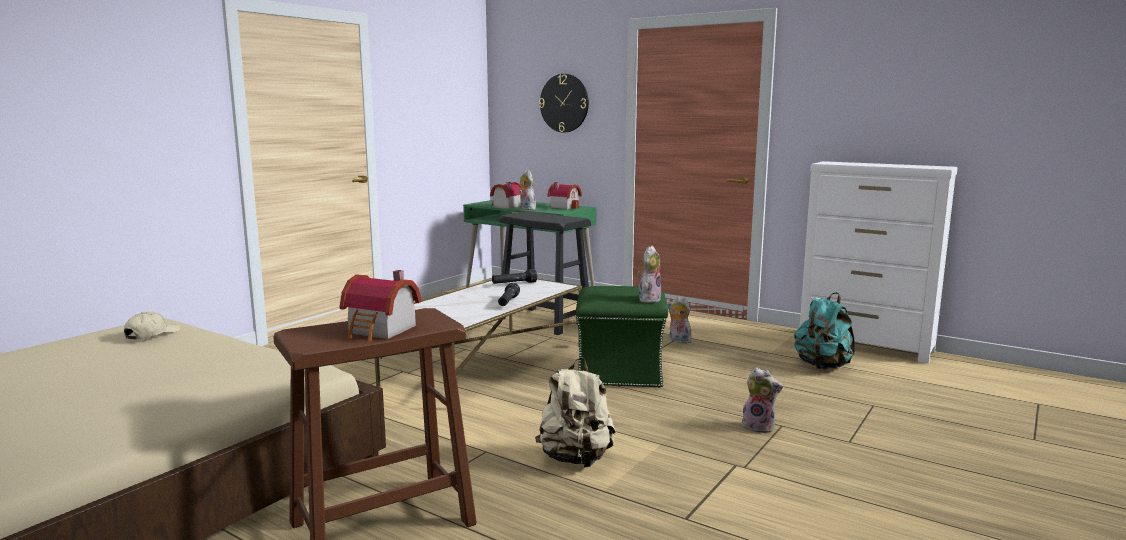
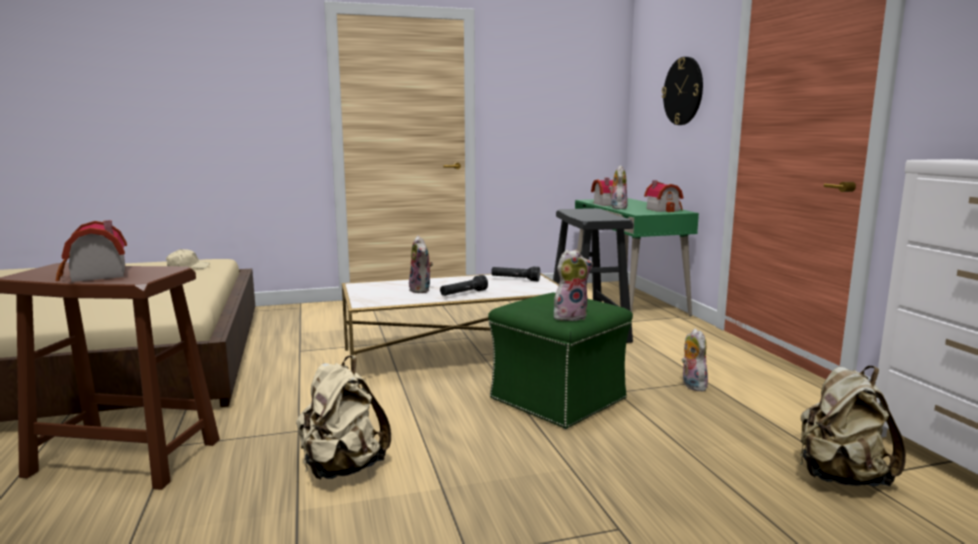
camera: 40 degrees right, 0 degrees up
plush toy [741,367,783,434] -> plush toy moved to [409,236,433,293]
turquoise backpack [794,293,855,370] -> beige backpack [800,366,906,486]

